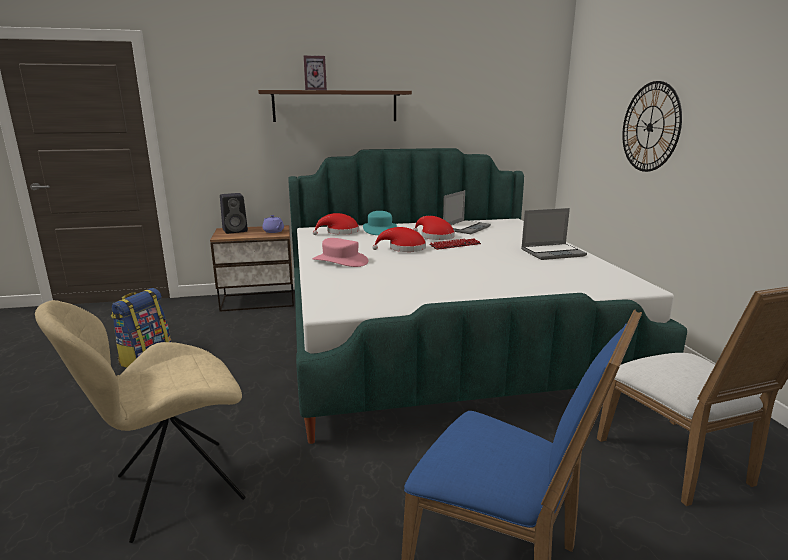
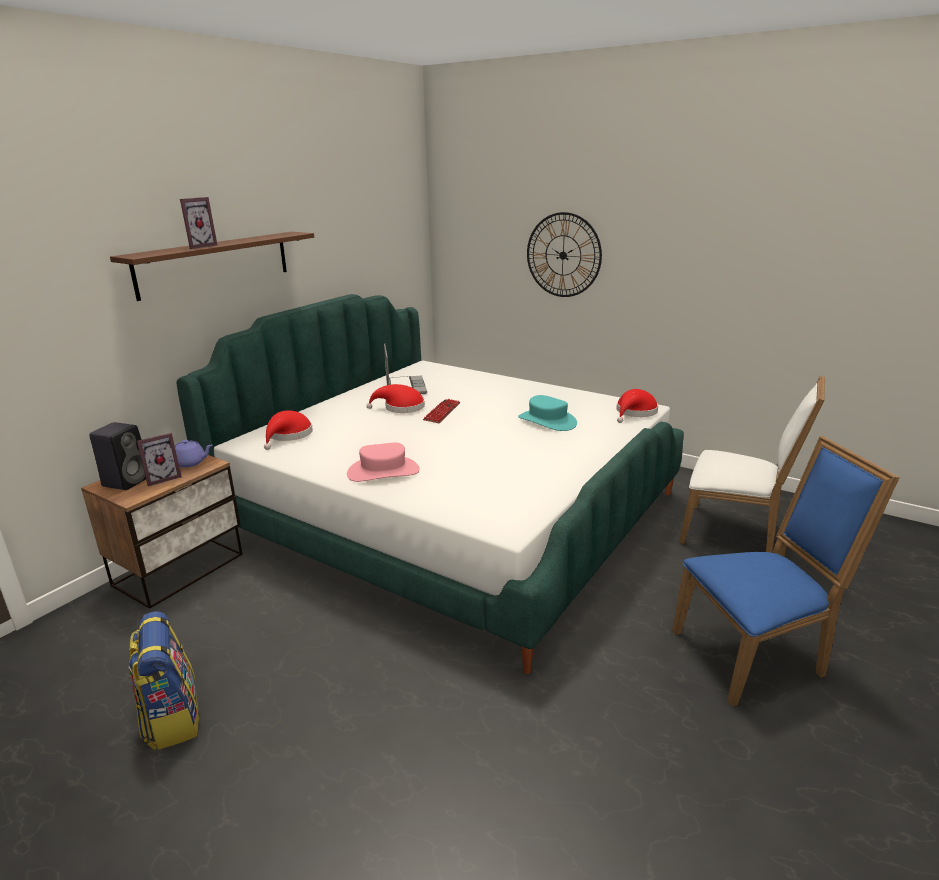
camera: 45 degrees left, 5 degrees up
beige chair [35,300,245,543] -> none
turquoise hat [363,211,397,235] -> turquoise hat moved to [518,395,577,431]
red hat [372,227,426,252] -> red hat moved to [617,389,658,423]
laptop [521,208,587,260] -> none
none -> picture frame [137,433,182,486]

